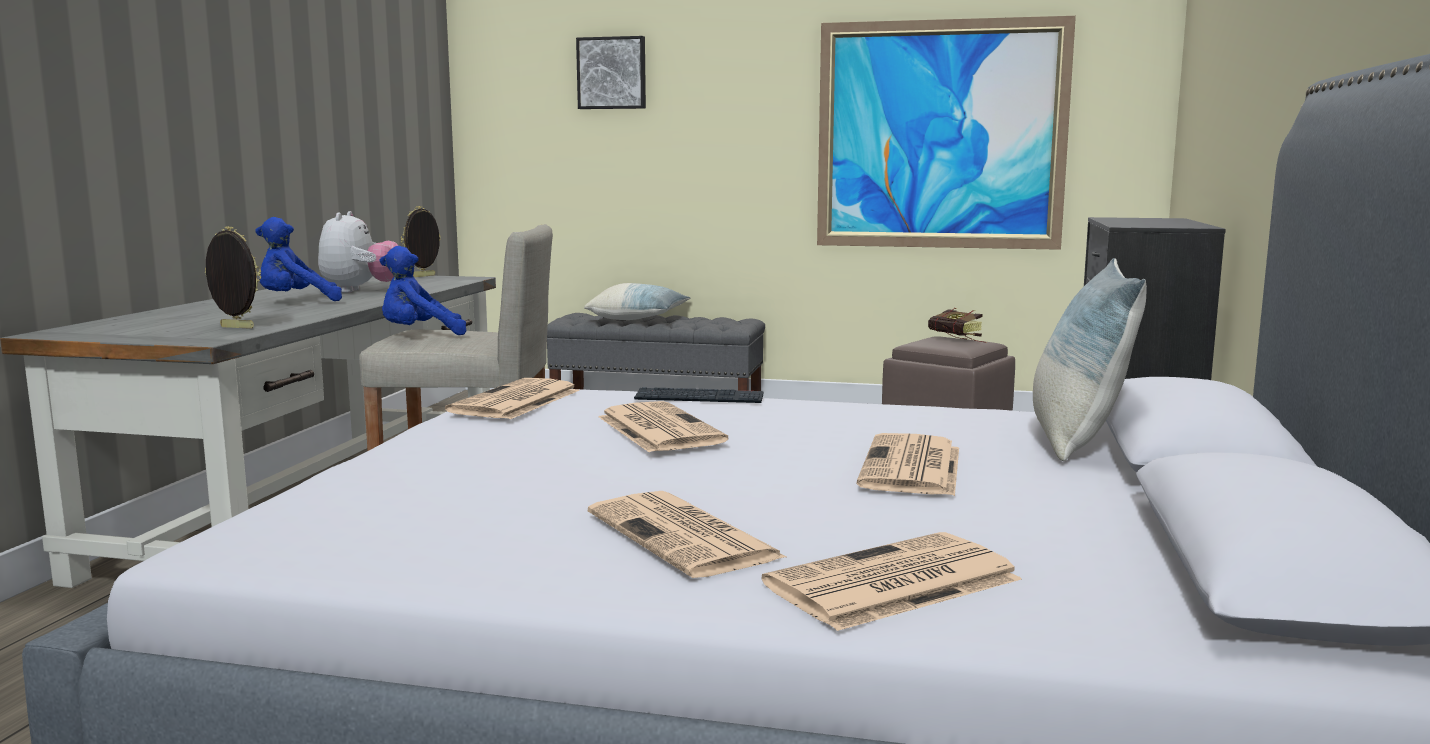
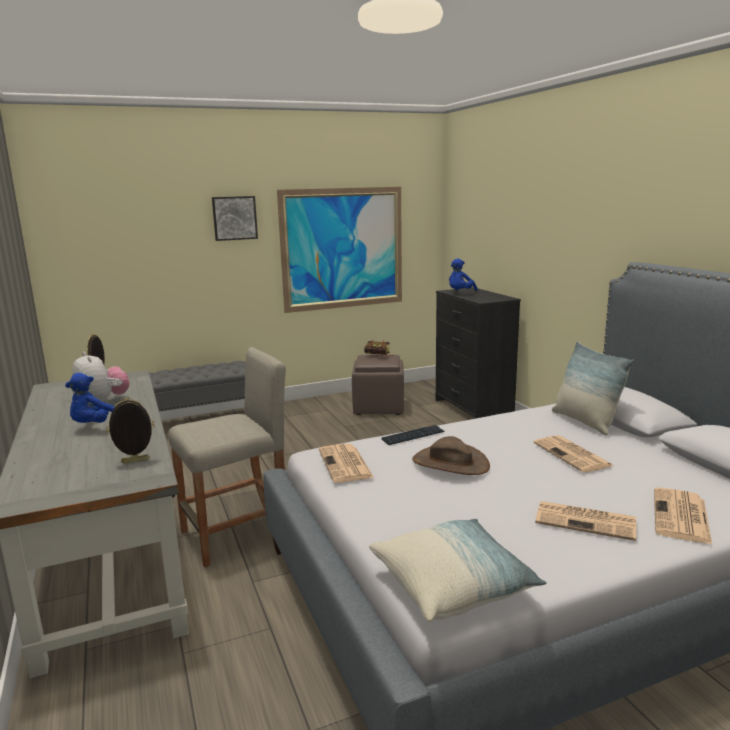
camera: 35 degrees left, 5 degrees up
blue plush toy [380,246,466,335] -> blue plush toy moved to [449,258,478,291]
picture [576,36,646,109] -> picture moved to [212,196,258,241]
pillow [584,283,690,320] -> pillow moved to [369,519,547,623]
newspaper [598,401,729,453] -> brown hat [412,436,490,475]

